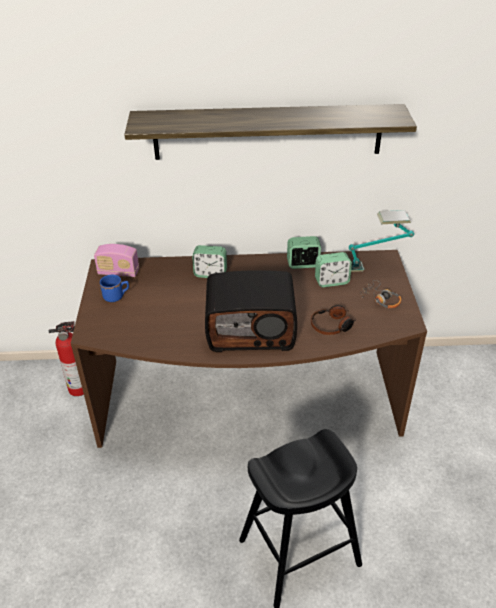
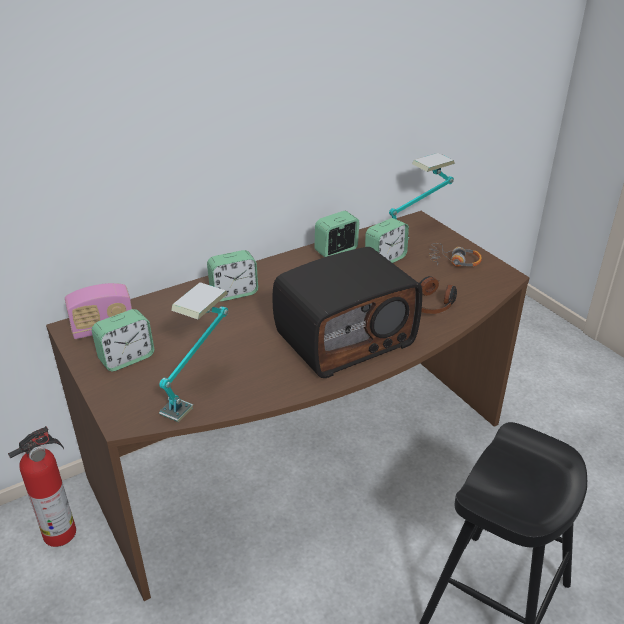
camera: 30 degrees left, 5 degrees down
blue mug [100,275,129,302] -> alarm clock [92,309,154,371]
shelf [124,104,417,160] -> none
none -> table lamp [159,282,228,422]

